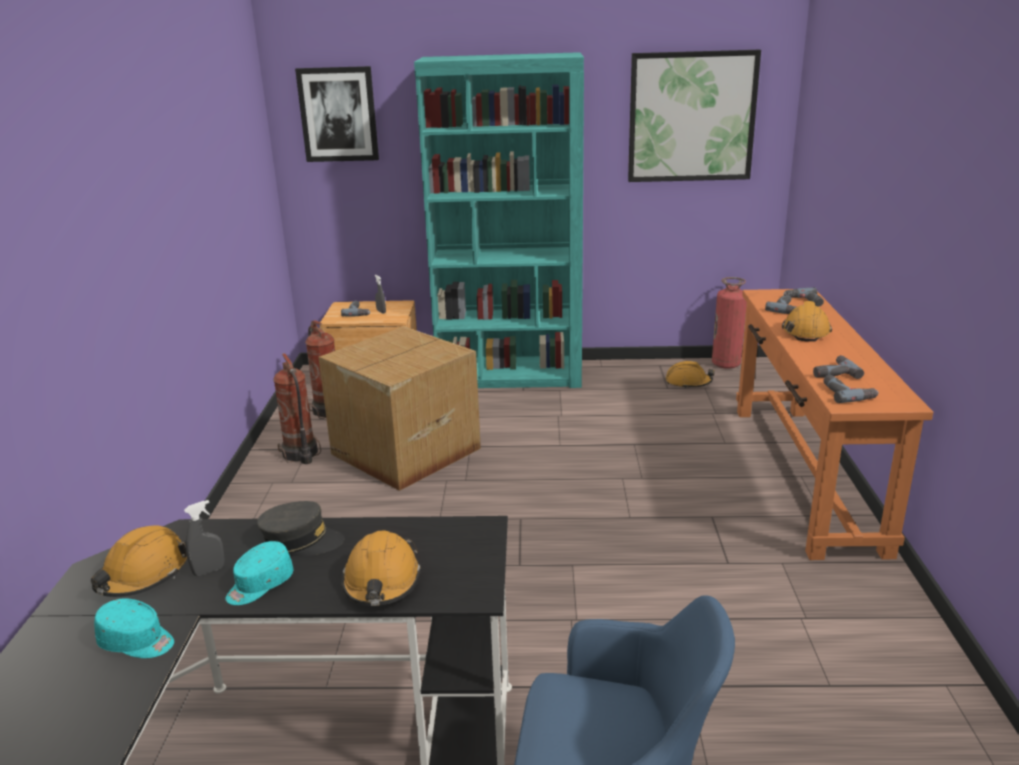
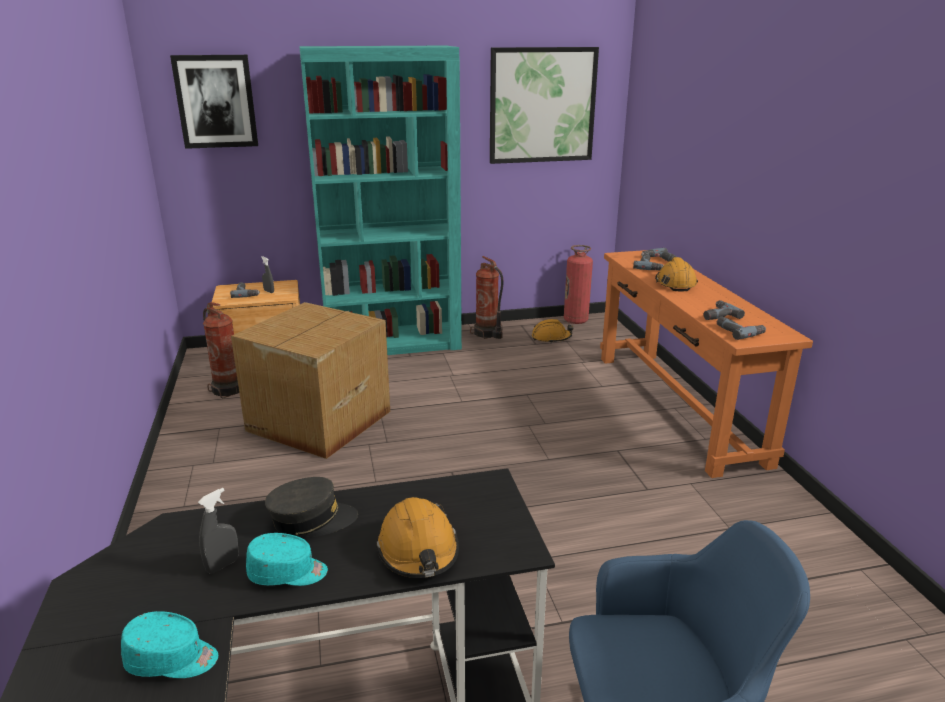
camera: 15 degrees left, 0 degrees up
orange hard hat [91,525,187,597] -> none
turquoise cap [225,541,293,605] -> turquoise cap turned 120 degrees counterclockwise [246,533,328,586]
fire extinguisher [273,353,321,464] -> fire extinguisher moved to [470,256,503,339]

